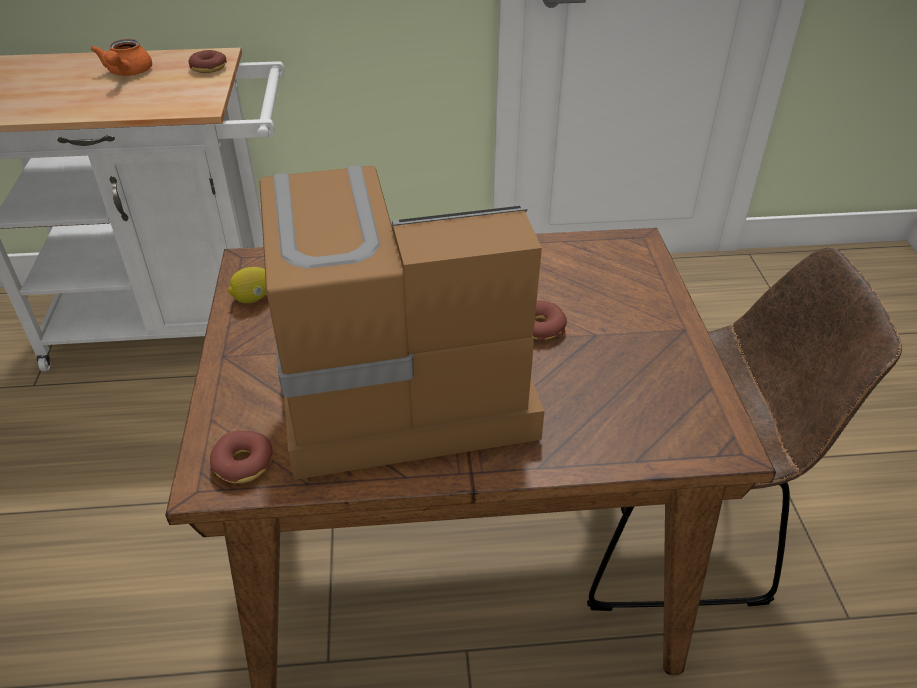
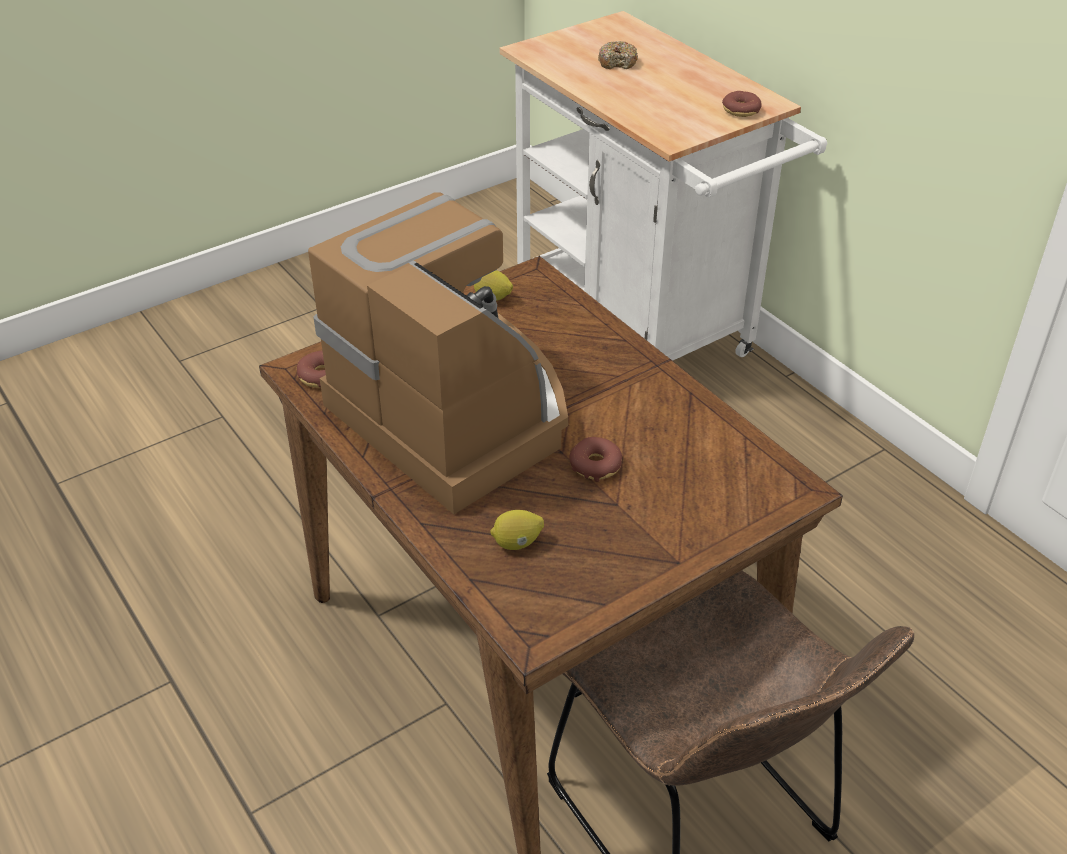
camera: 60 degrees right, 0 degrees up
orange teapot [91,39,152,76] -> none
none -> lemon [490,510,544,550]
none -> donut [598,41,638,69]

